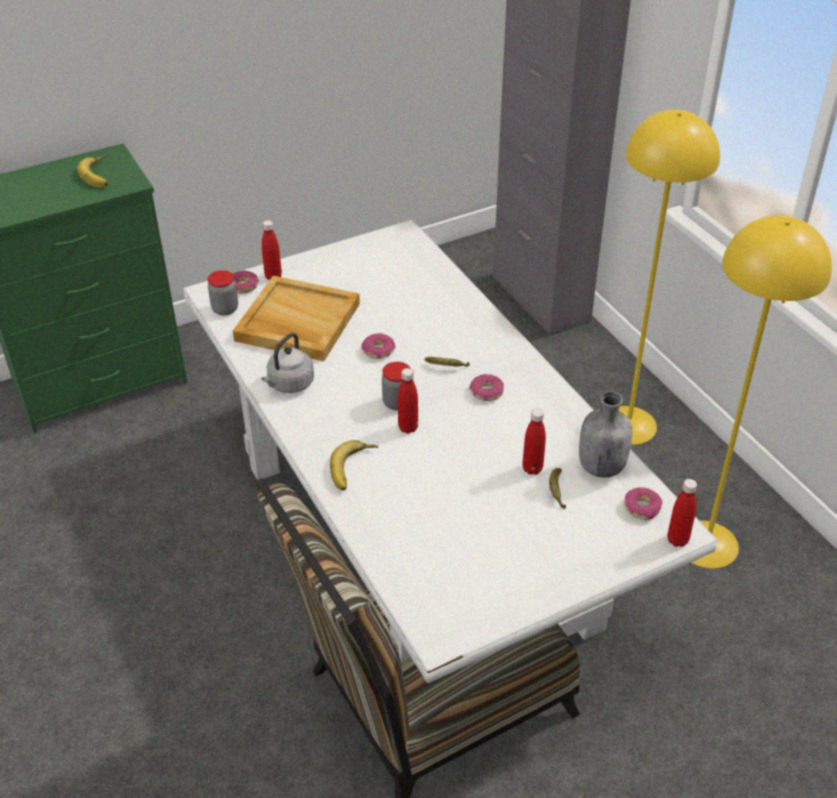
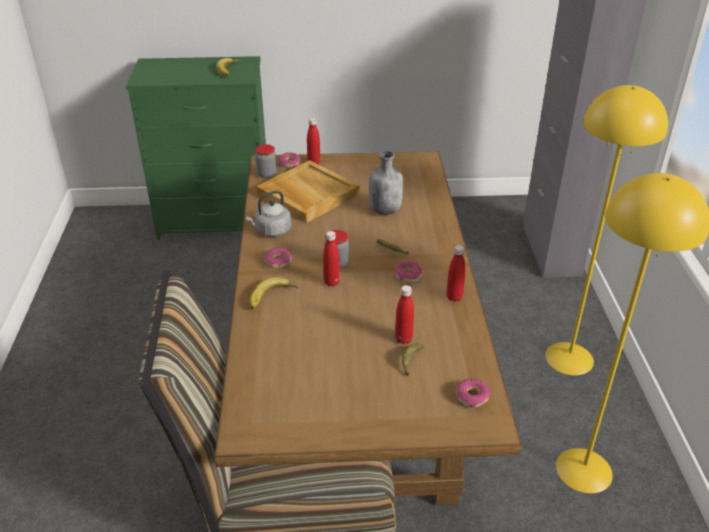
camera: 25 degrees right, 5 degrees down
white dining table [183,220,718,683] -> brown dining table [214,151,522,506]
donut [362,333,395,359] -> donut moved to [264,247,292,268]
grey bottle [579,391,632,478] -> grey bottle moved to [369,151,403,215]
red bottle [667,479,697,547] -> red bottle moved to [446,245,466,302]

